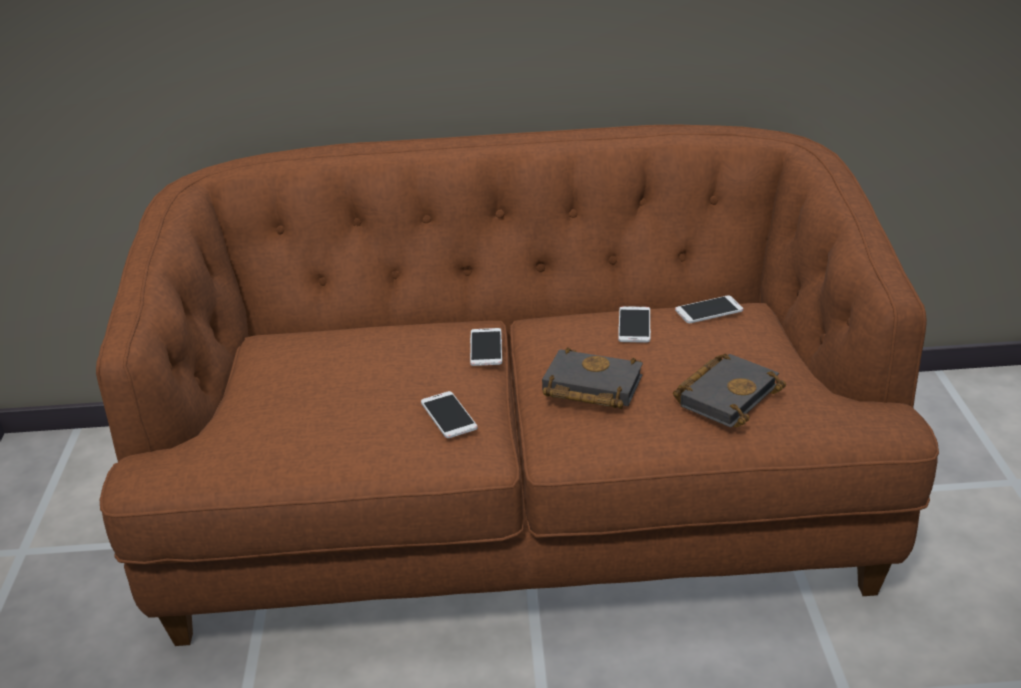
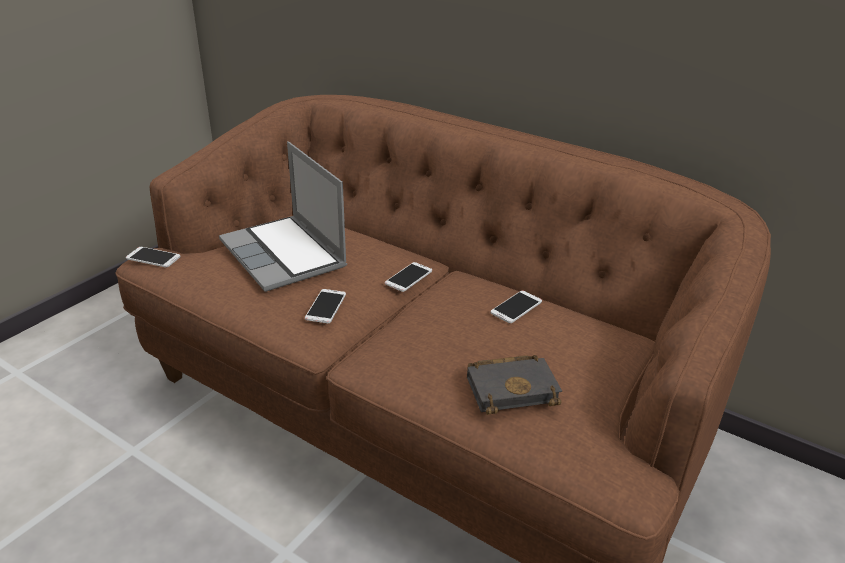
camera: 35 degrees right, 0 degrees up
black book [542,348,643,409] -> none
phone [675,295,743,324] -> phone moved to [126,247,181,268]
none -> laptop [219,142,347,292]

